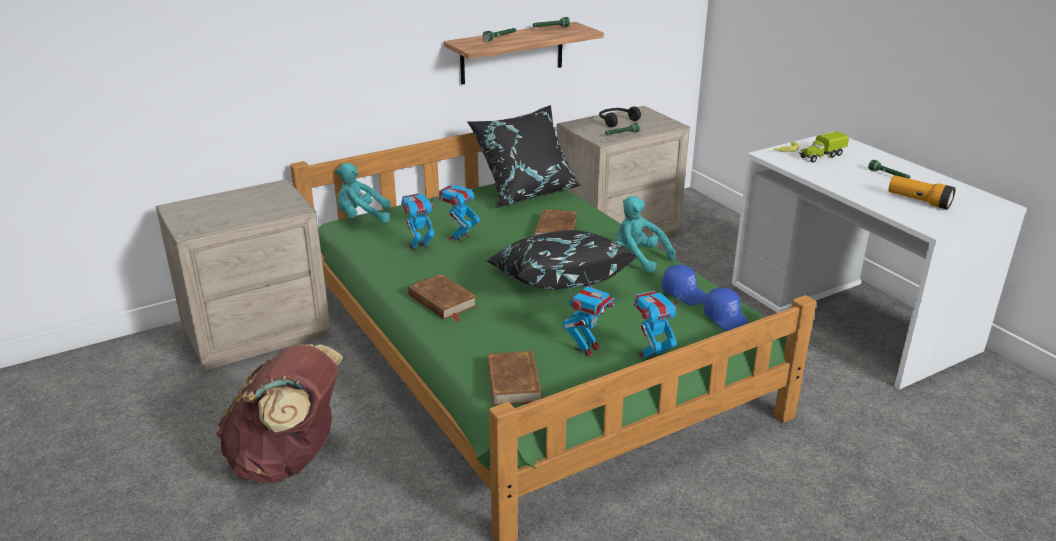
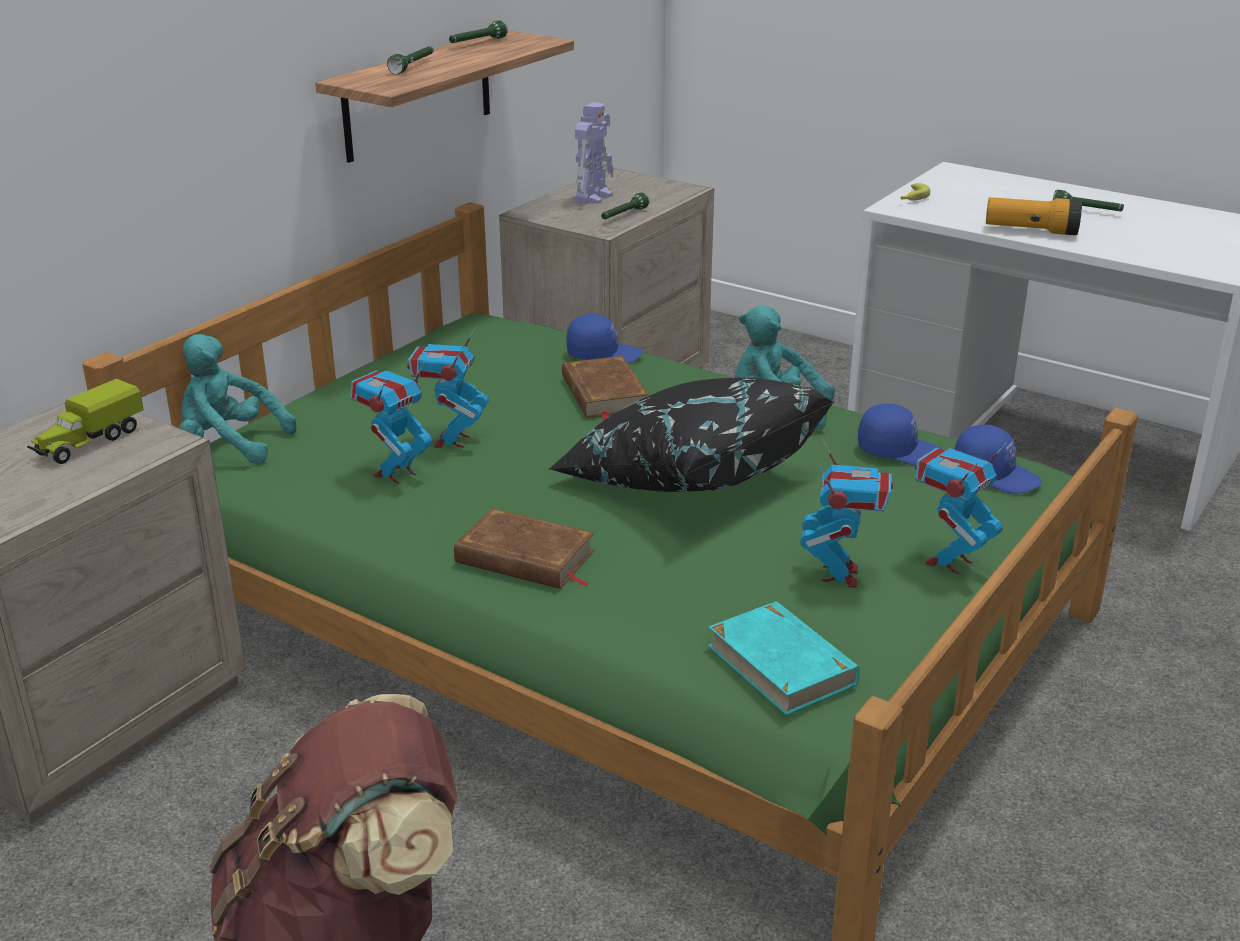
camera: 25 degrees left, 0 degrees up
turquoise plush toy [334,163,391,223] -> turquoise plush toy turned 45 degrees clockwise [179,334,297,464]
black pillow [467,105,581,208] -> none
brown book [488,351,542,406] -> turquoise book [708,601,859,715]
black headphones [599,106,641,127] -> toy robot [573,102,614,204]
toy truck [799,131,849,163] -> toy truck moved to [27,379,144,464]
flashlight [888,175,956,210] -> flashlight moved to [986,197,1082,235]
none -> blue cap [566,314,642,364]

